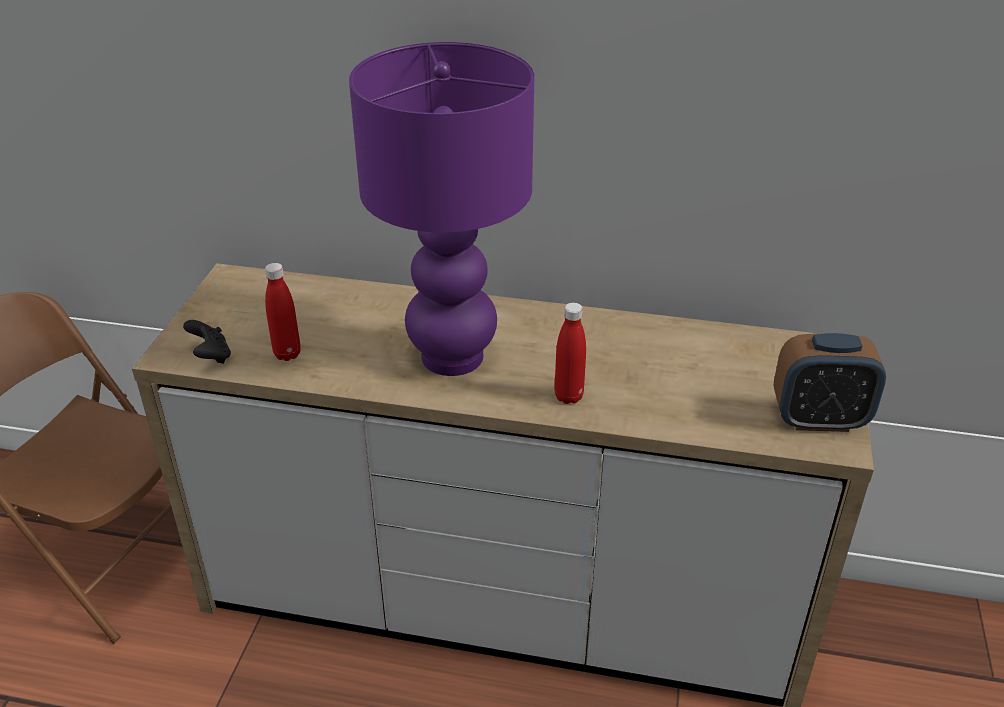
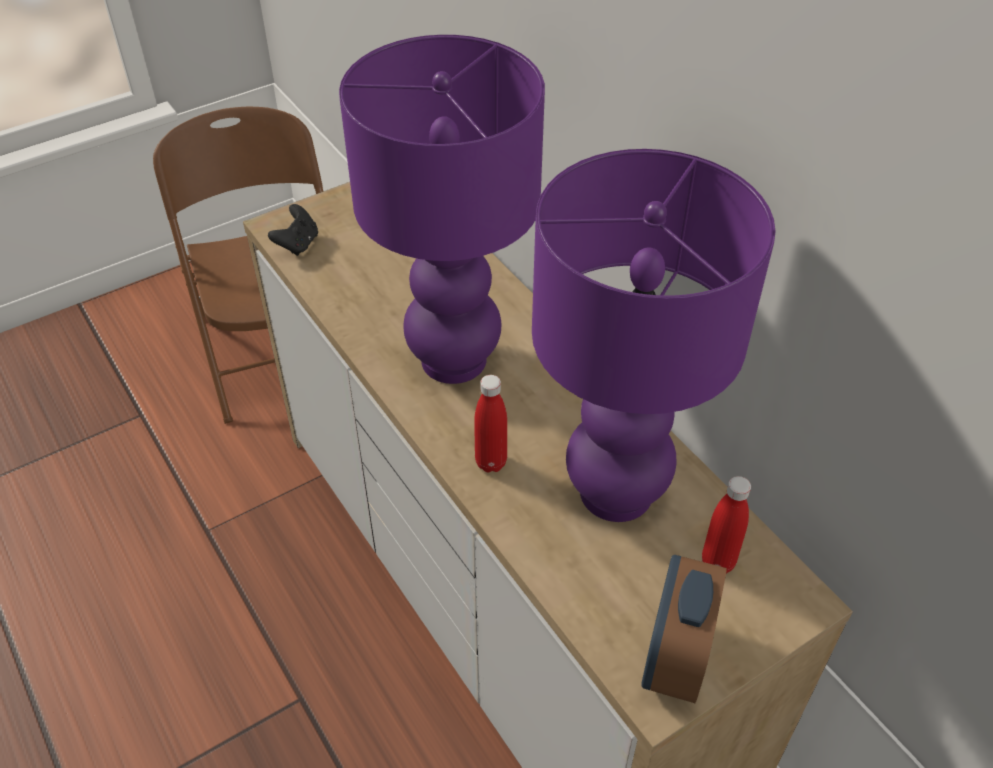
camera: 45 degrees right, 10 degrees up
red bottle [265,263,301,361] -> red bottle moved to [702,476,751,574]
alarm clock [774,333,886,432] -> alarm clock turned 60 degrees clockwise [641,555,727,703]
none -> purple table lamp [532,149,776,522]

